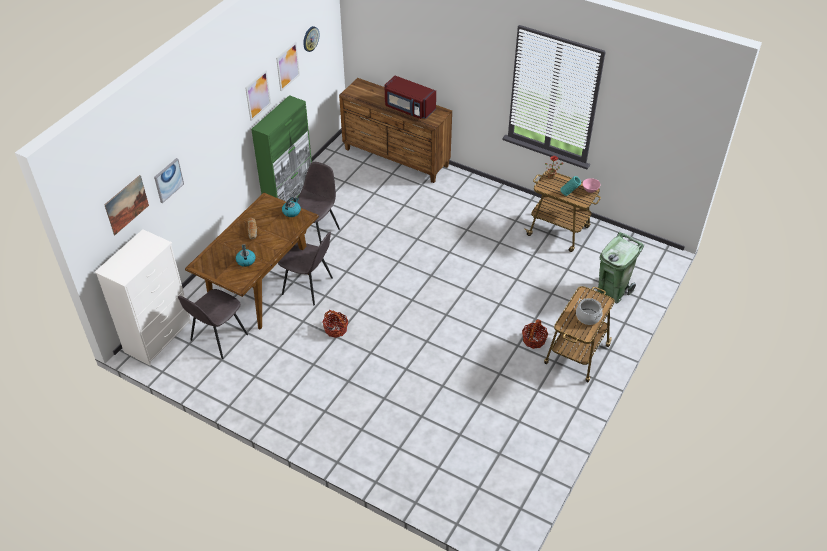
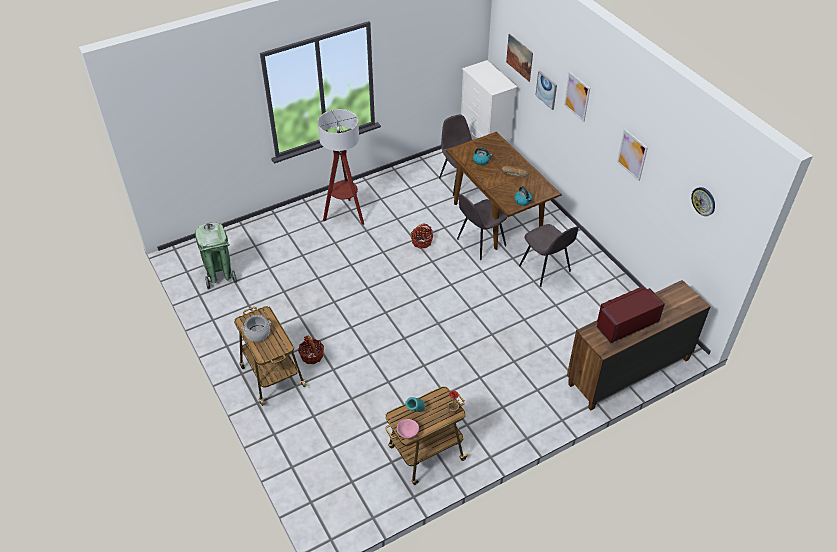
camera: 120 degrees right, 0 degrees up
green cabinet [251,95,312,202] -> none
picture [276,42,300,91] -> picture moved to [564,72,590,122]
green trash can [597,232,644,303] -> green trash can moved to [195,222,237,290]
none -> floor lamp [318,109,364,225]

